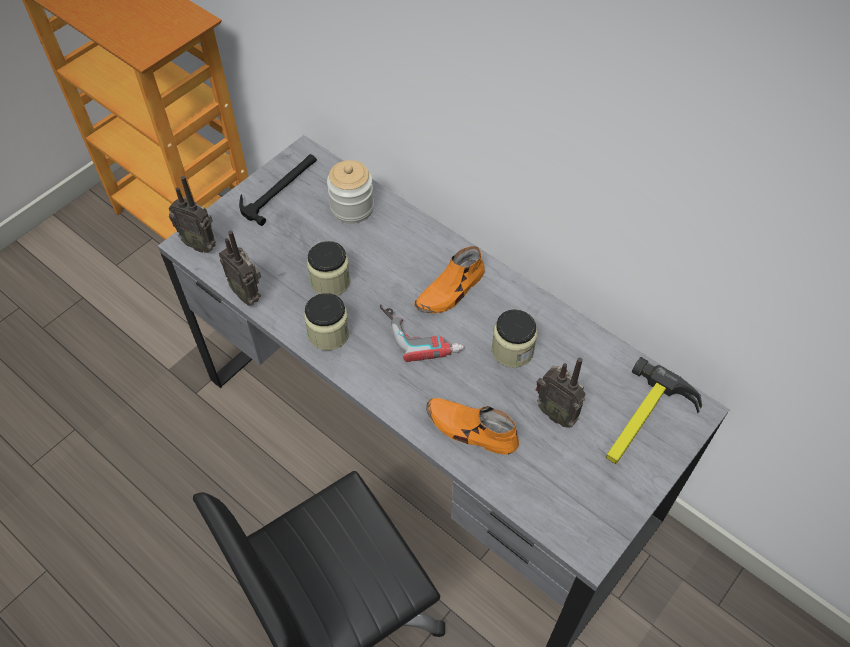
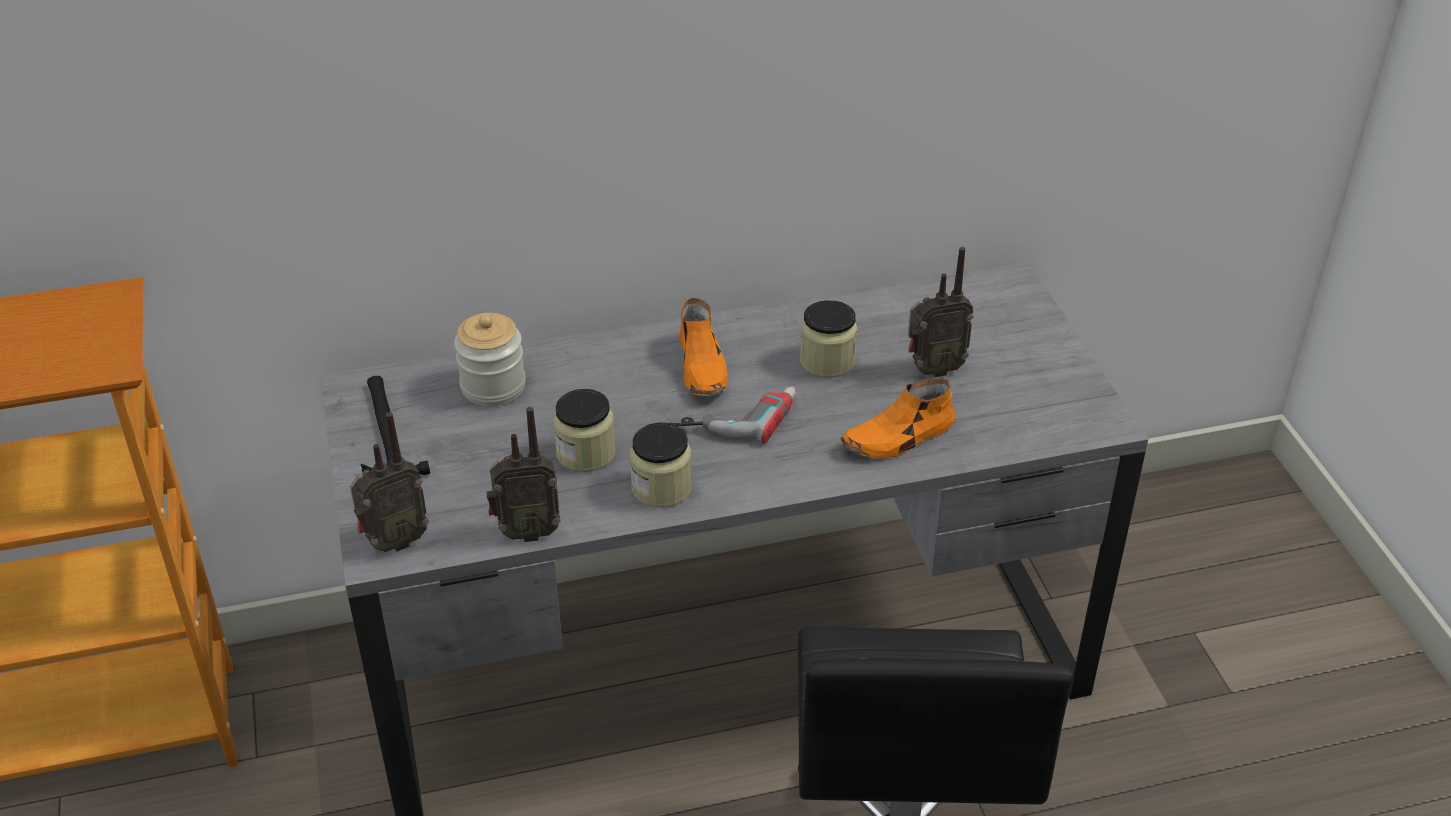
camera: 55 degrees left, 15 degrees down
hammer [606,357,702,464] -> none

